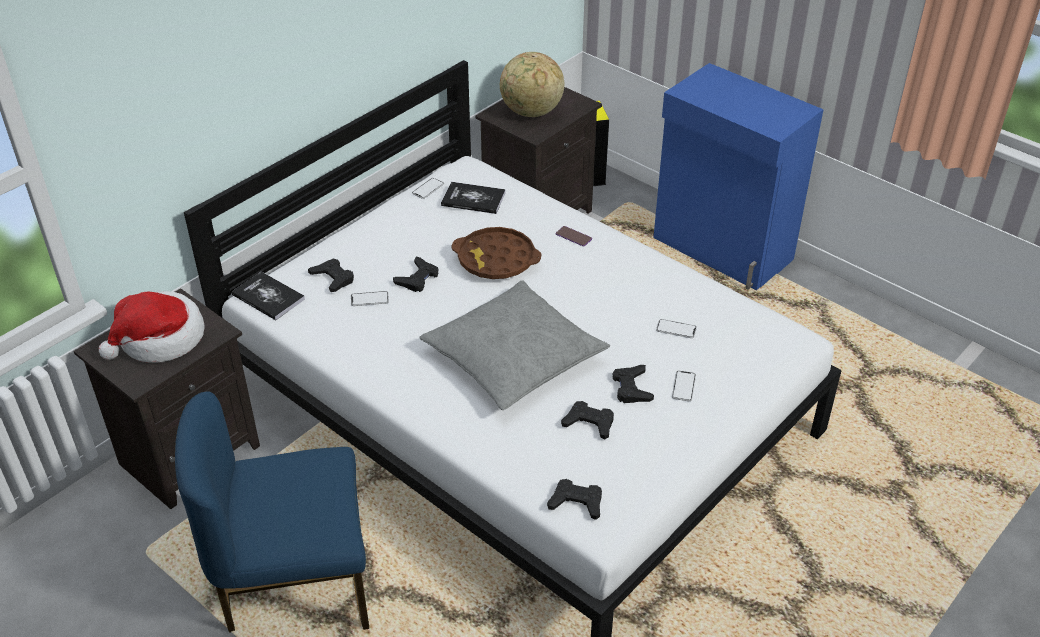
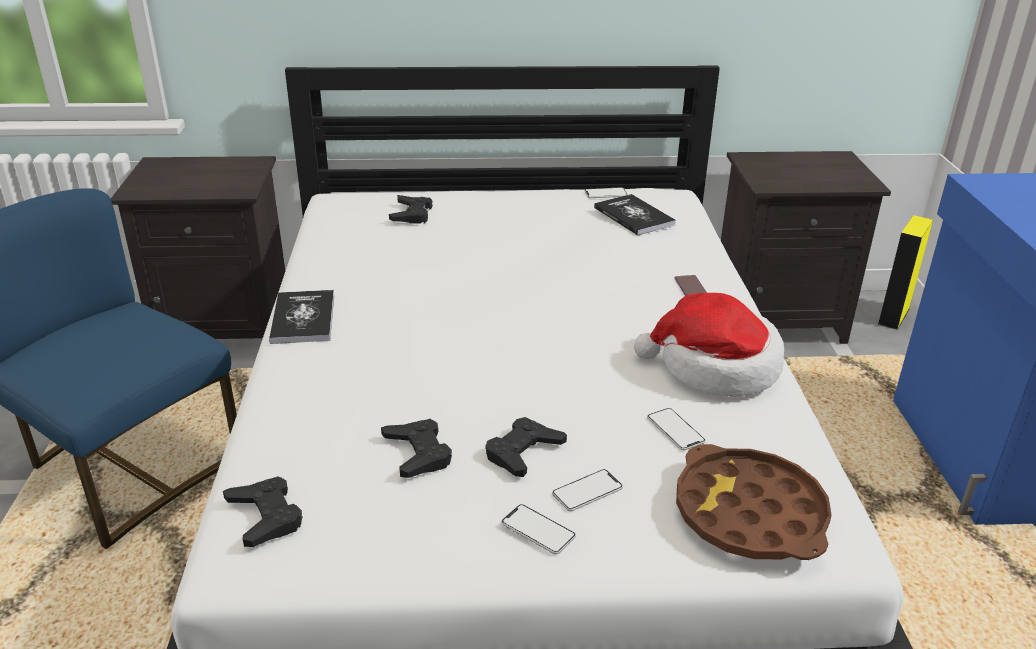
camera: 45 degrees right, 10 degrees down
hat [99,291,204,363] -> hat moved to [634,293,784,396]
book [232,272,305,320] -> book moved to [269,290,334,344]
phone [351,291,389,306] -> phone moved to [501,504,576,554]
black game controller [393,257,439,292] -> none
grey pillow [420,280,610,410] -> none
brown tray [451,227,541,279] -> brown tray moved to [676,444,832,560]
globe [500,52,564,117] -> none

